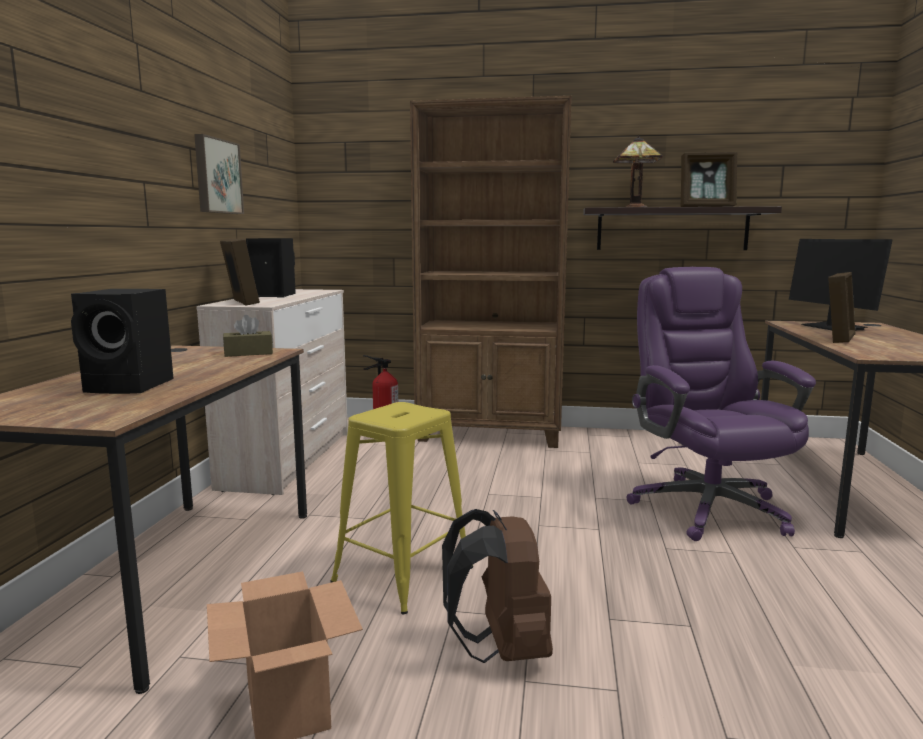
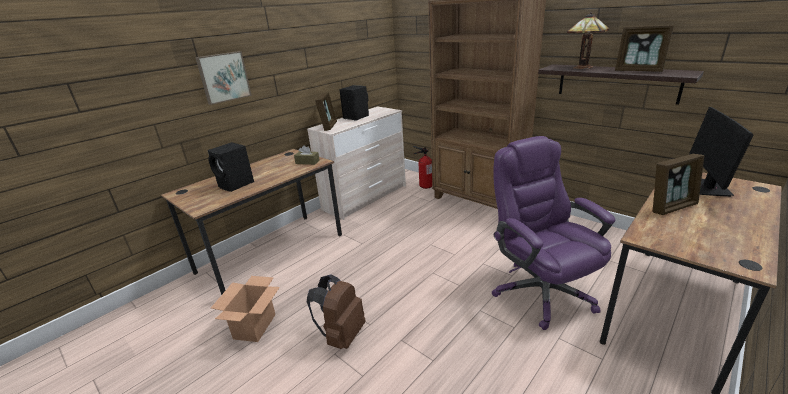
camera: 35 degrees right, 15 degrees up
picture [194,134,244,214] -> picture moved to [195,51,252,105]
yellow stool [330,402,473,614] -> none
purple office chair [626,267,816,541] -> purple office chair turned 45 degrees counterclockwise [492,136,615,330]

